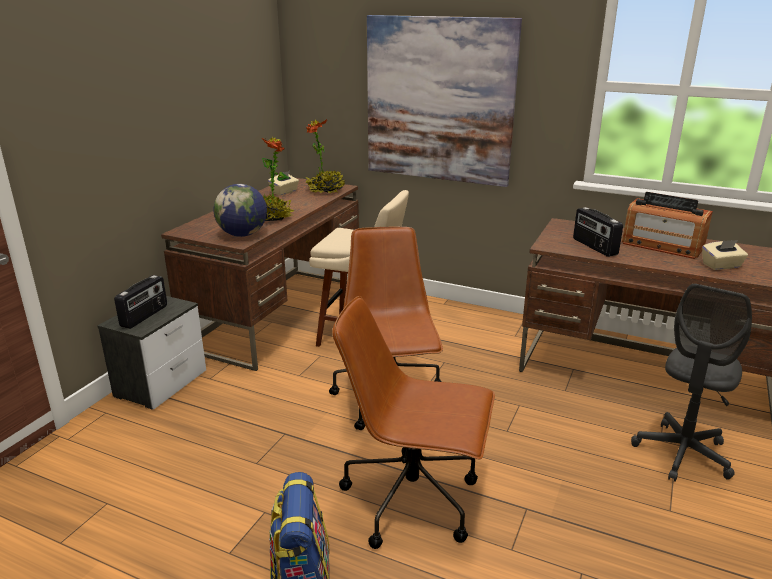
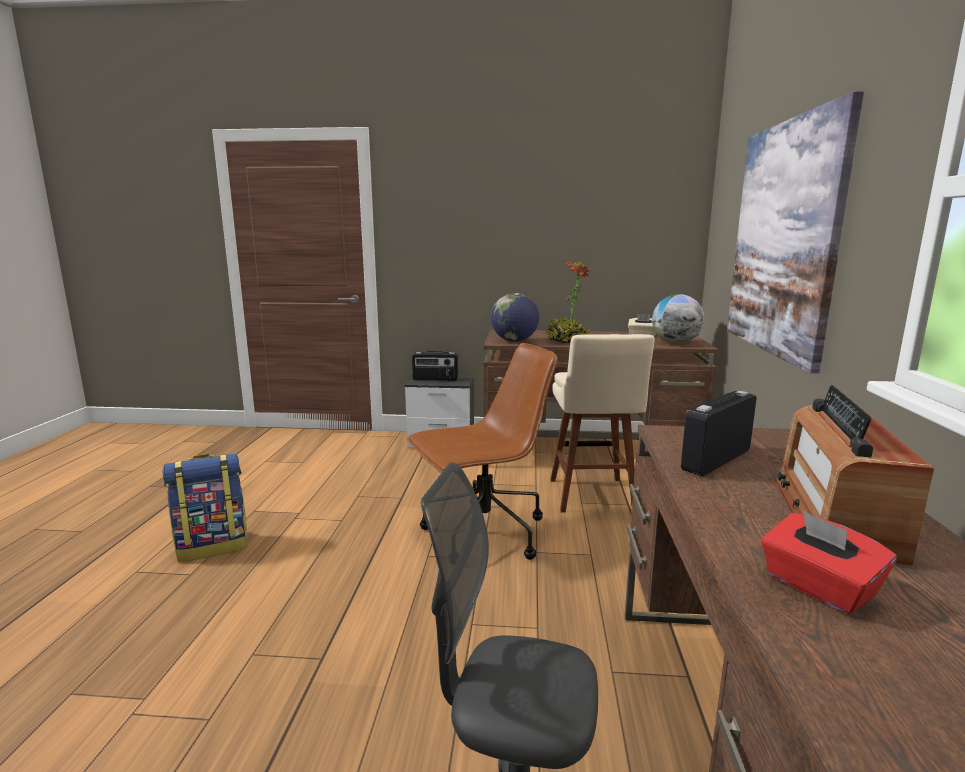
camera: 70 degrees right, 10 degrees down
potted plant [306,119,345,193] -> globe [652,294,704,344]
brown office chair [332,296,495,549] -> none
beige tissue box [702,240,748,270] -> red tissue box [761,511,896,614]

